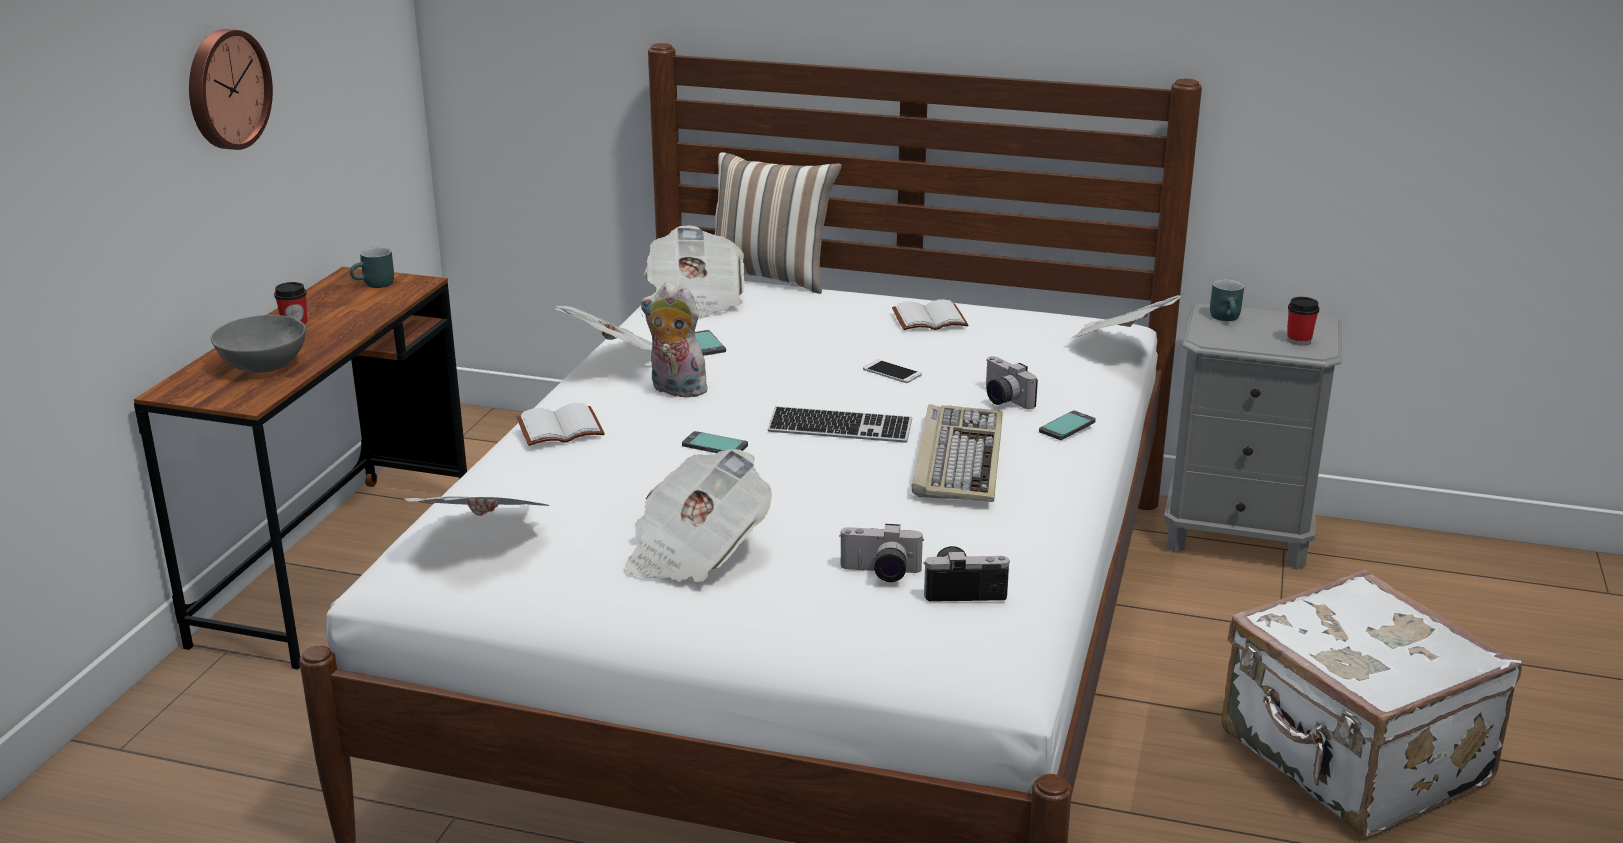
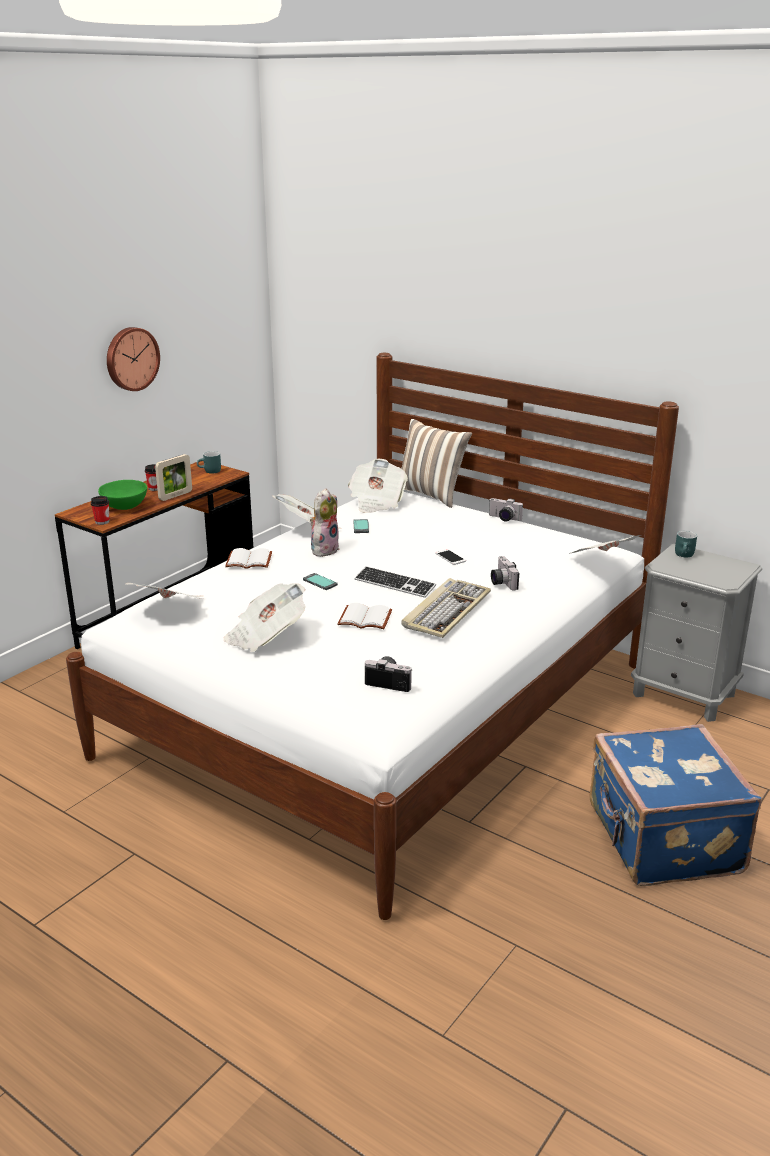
camera: 20 degrees right, 0 degrees up
grey bowl [211,315,306,373] -> green bowl [98,480,147,510]
plush toy [641,282,712,398] -> plush toy turned 75 degrees clockwise [310,488,339,557]
camera [839,524,924,582] -> camera moved to [489,498,523,522]
white book [892,299,968,330] -> white book moved to [338,603,392,629]
phone [1039,411,1096,440] -> none
white suitcase [1221,570,1522,838] -> blue suitcase [590,724,762,886]
cup [1287,297,1319,346] -> cup moved to [91,496,109,525]
none -> picture frame [155,454,192,501]

